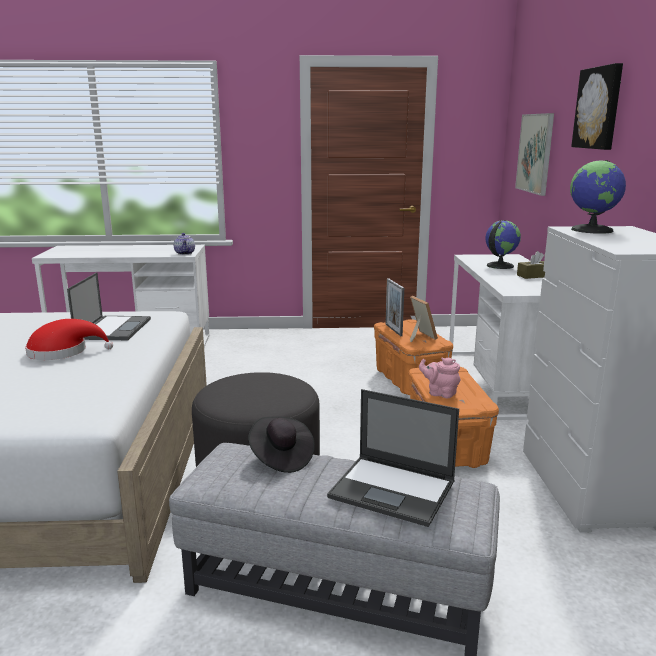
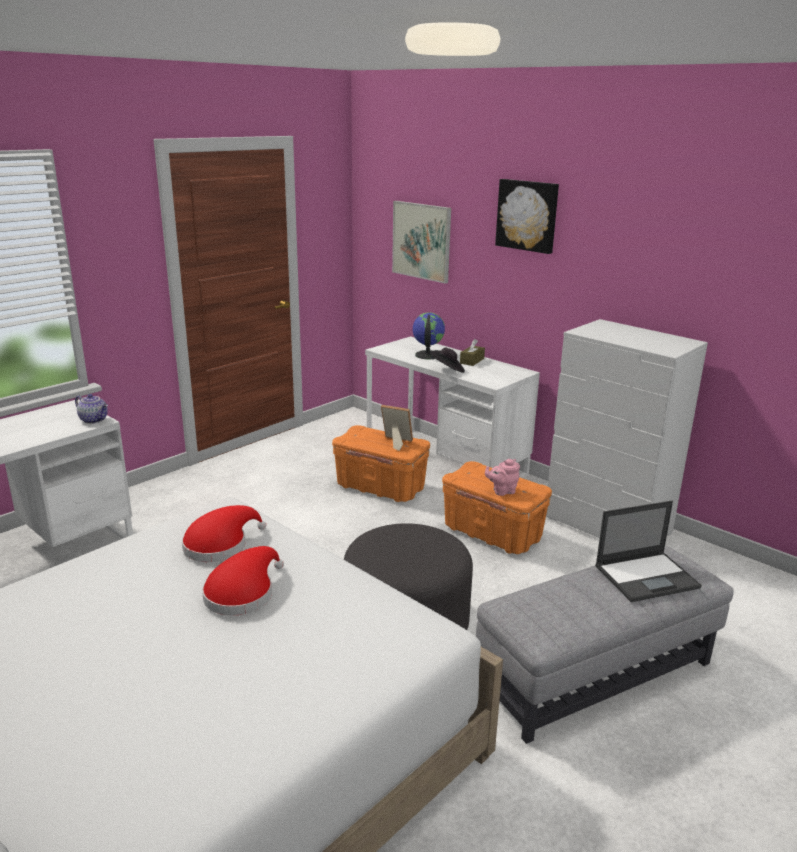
camera: 45 degrees left, 5 degrees up
laptop [67,272,151,340] -> red hat [182,505,266,562]
black hat [248,416,315,473] -> black hat moved to [429,347,465,373]
picture frame [385,278,404,336] -> none
globe [570,160,626,234] -> none

